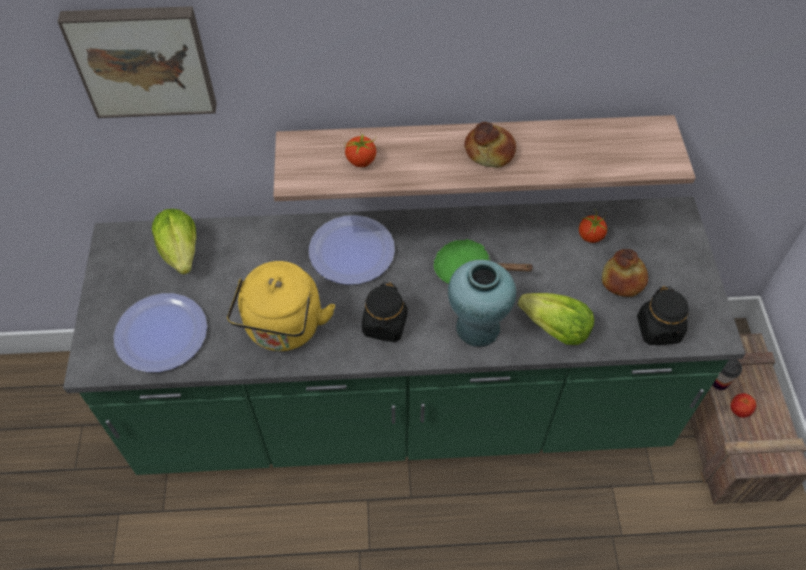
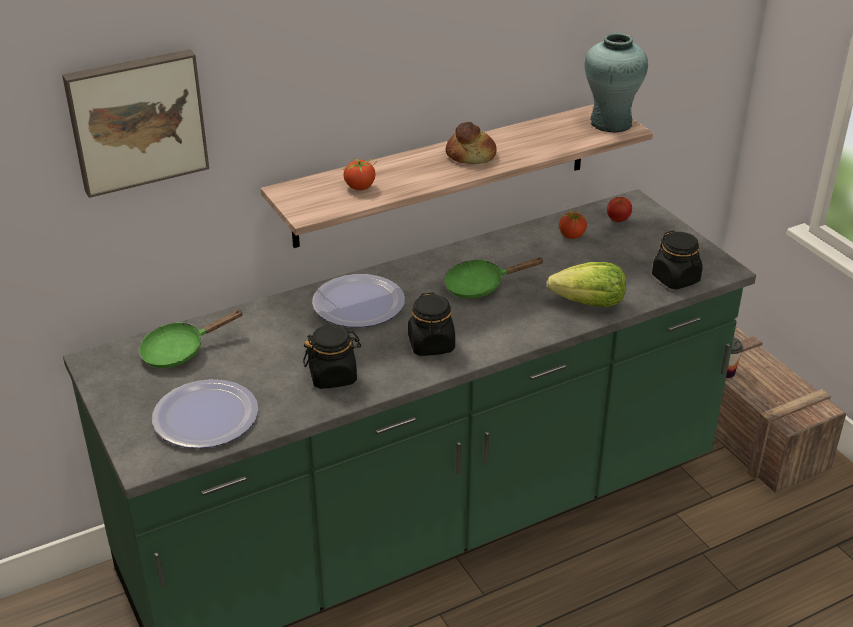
camera: 25 degrees left, 20 degrees down
lettuce [152,209,196,275] -> green frying pan [139,310,244,368]
yellow kettle [227,261,335,351] -> black jar [303,325,361,389]
turquoise vase [448,260,516,347] -> turquoise vase moved to [584,33,648,132]
bread [602,249,648,297] -> none
tomato [730,393,756,418] -> tomato moved to [607,197,632,222]

